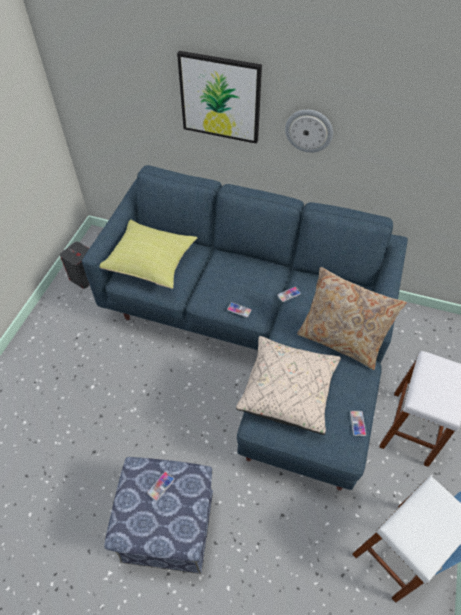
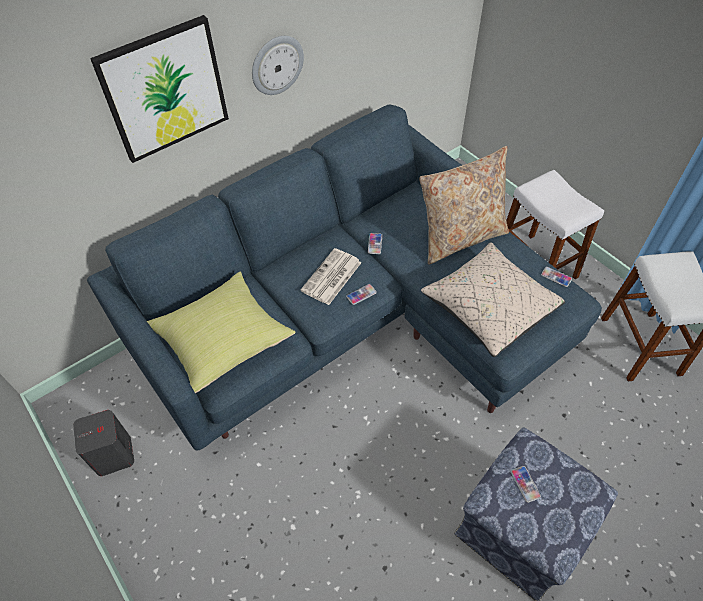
camera: 55 degrees left, 0 degrees up
none -> newspaper [300,248,362,305]

